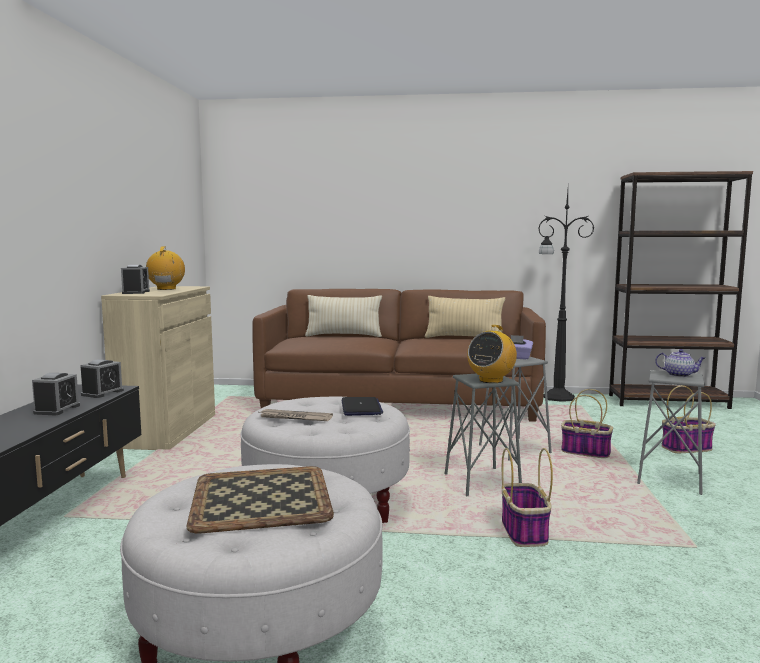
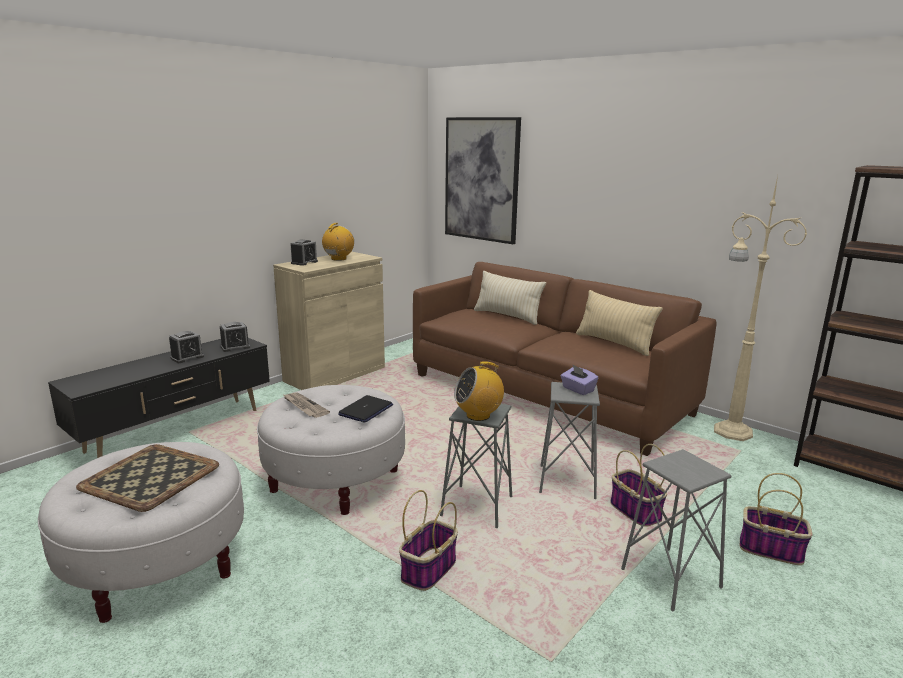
camera: 35 degrees right, 10 degrees up
black floor lamp [538,191,594,402] -> beige floor lamp [714,176,807,441]
teapot [655,349,705,377] -> none
none -> picture [445,117,521,244]

